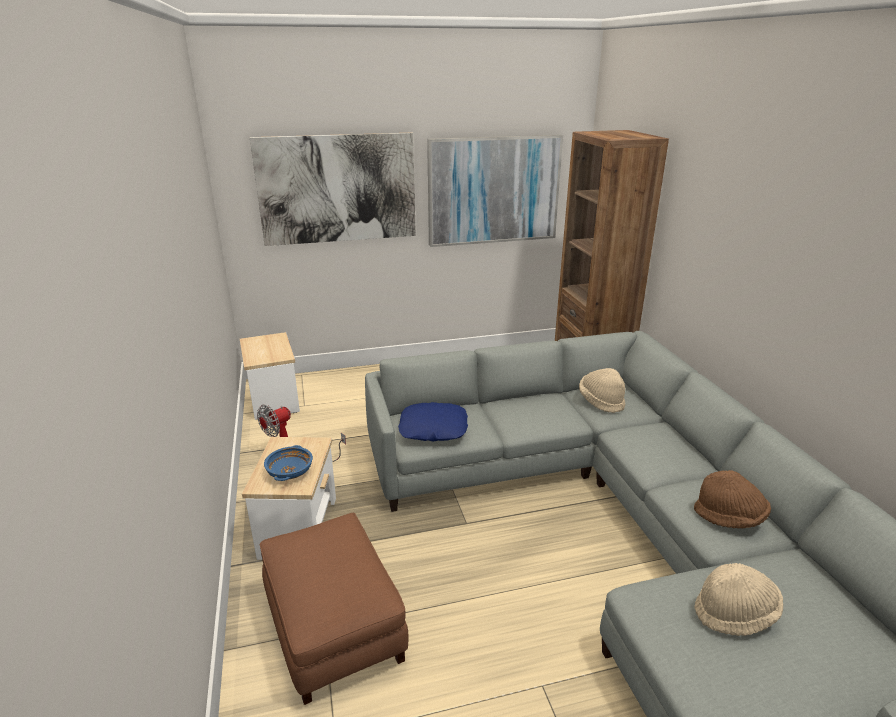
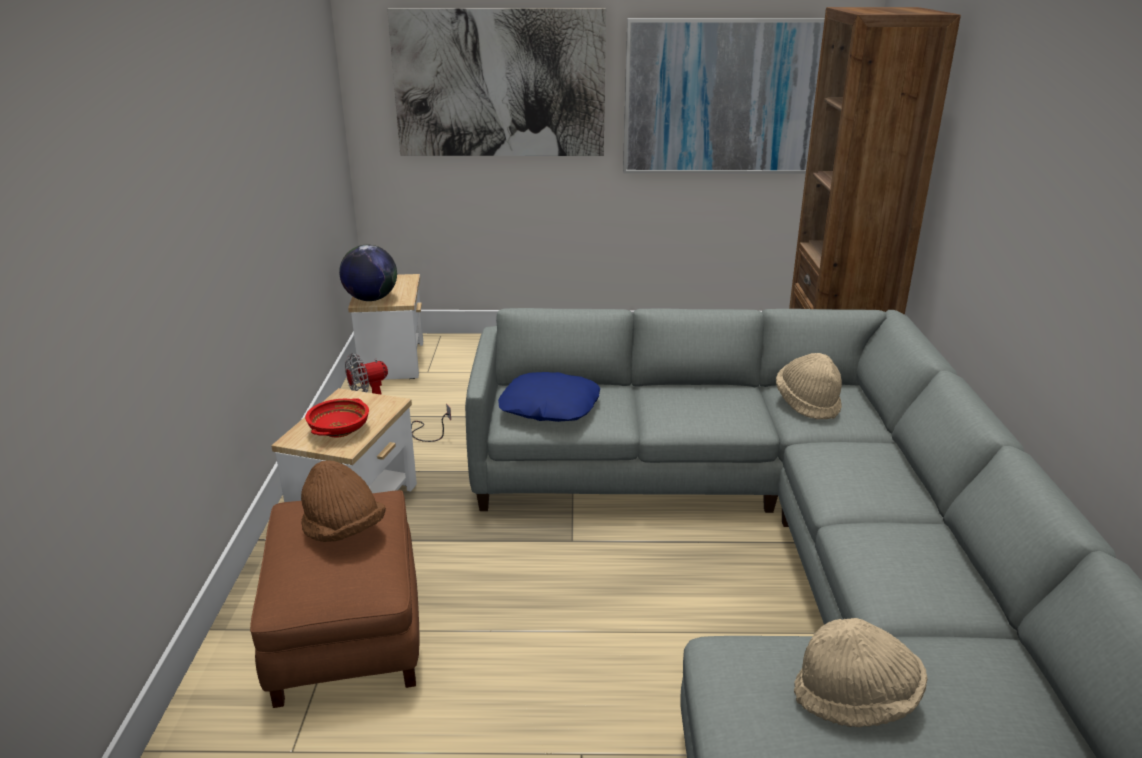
camera: 15 degrees right, 0 degrees up
blue bowl [264,445,313,481] -> red bowl [305,398,369,437]
brown hat [694,470,771,528] -> brown hat moved to [301,461,386,542]
none -> globe [339,245,397,301]

